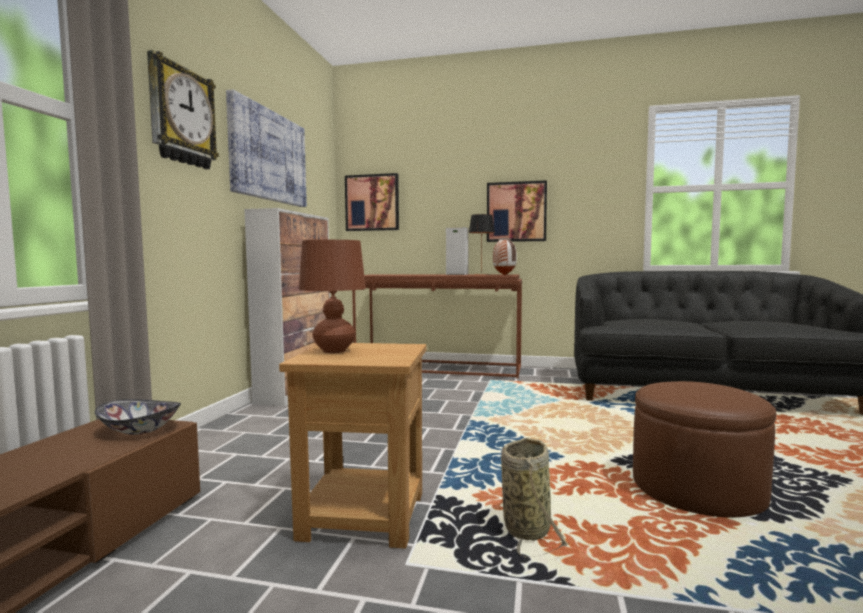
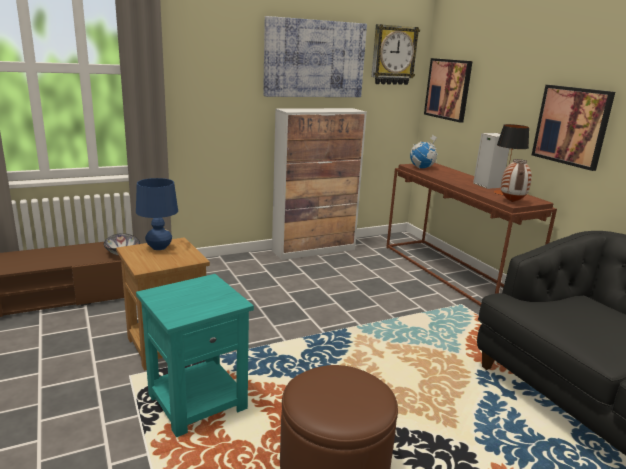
camera: 50 degrees right, 15 degrees up
wall clock [147,50,219,169] -> wall clock moved to [371,24,420,85]
brown table lamp [299,240,366,353] -> blue table lamp [136,178,178,250]
basket [501,438,570,558] -> turquoise side table [136,274,254,437]
none -> globe [410,134,438,168]

